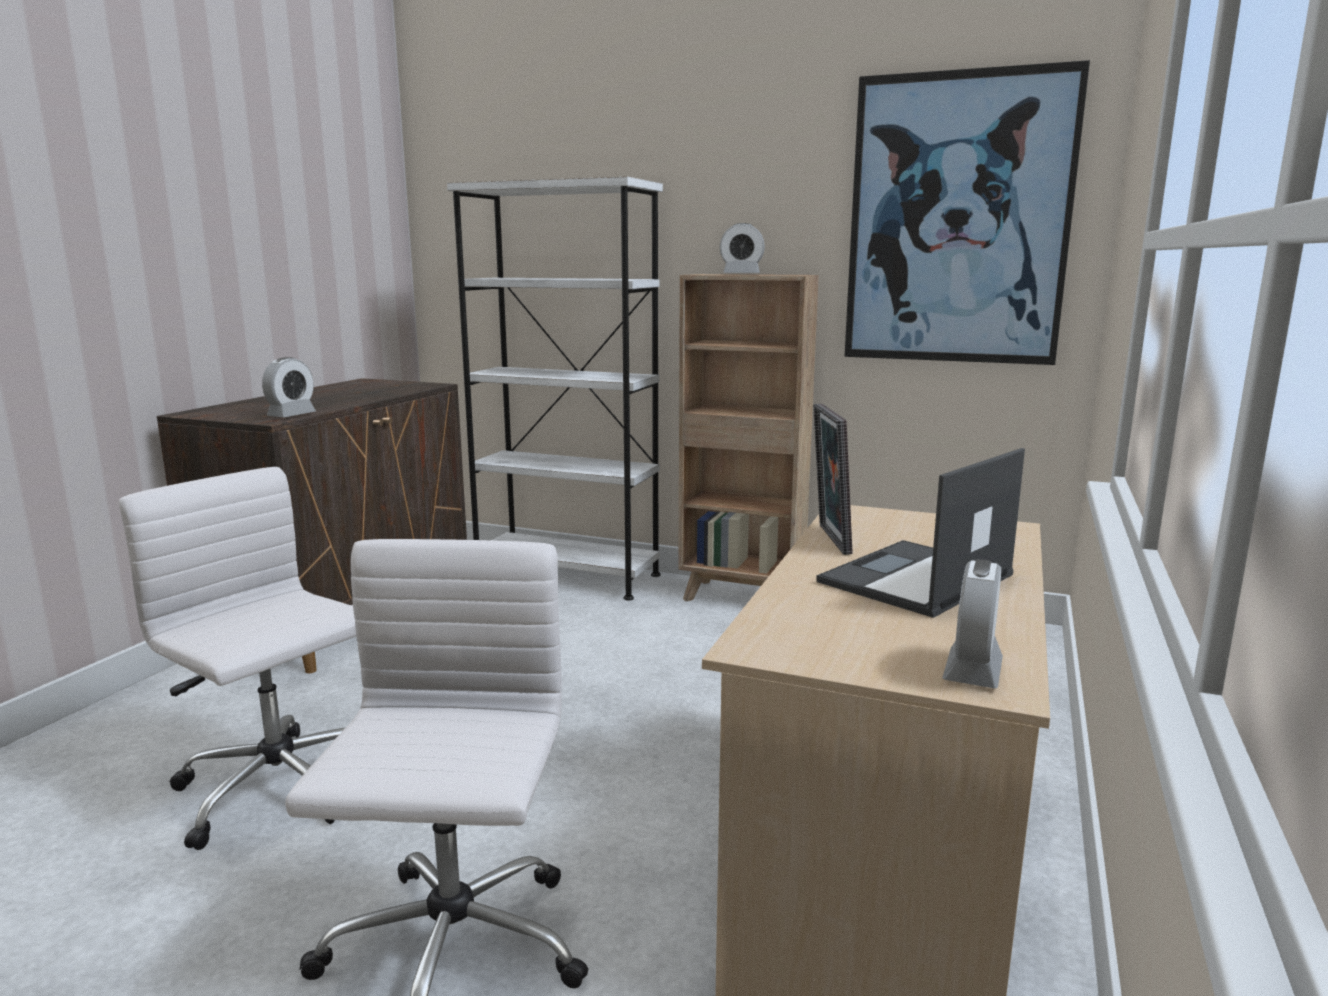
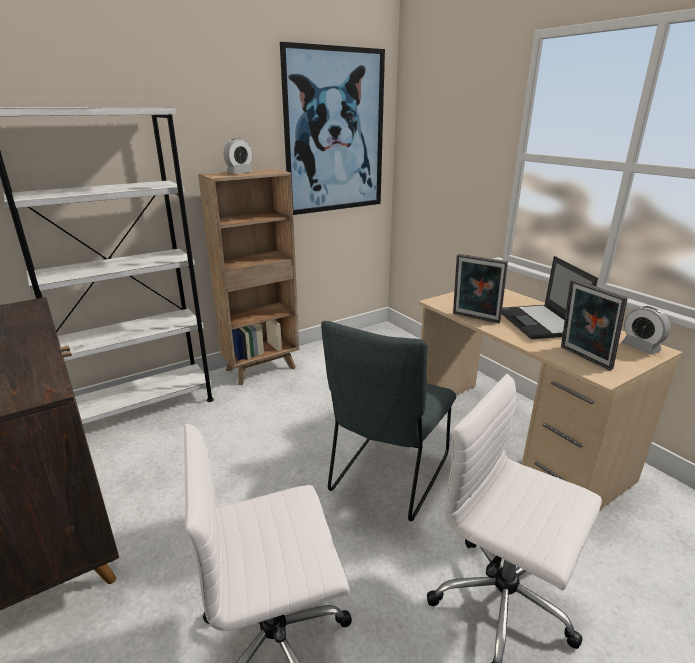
camera: 55 degrees left, 10 degrees up
alarm clock [262,357,316,417] -> none
none -> grey chair [321,321,456,522]
none -> picture frame [561,279,628,370]

